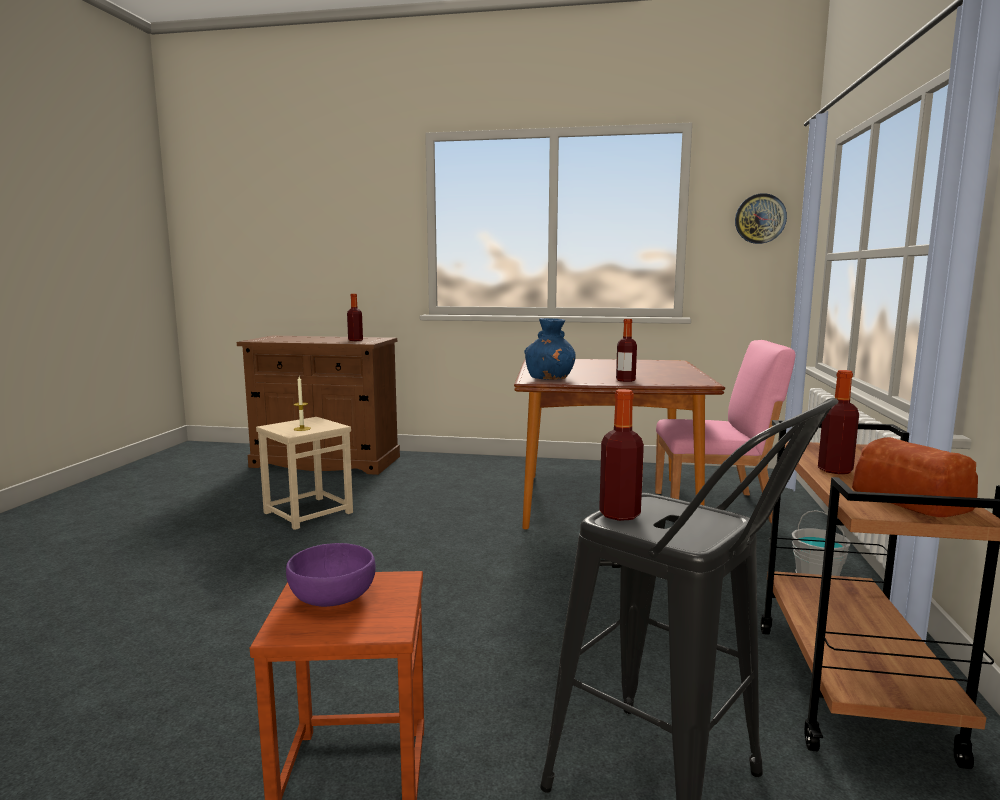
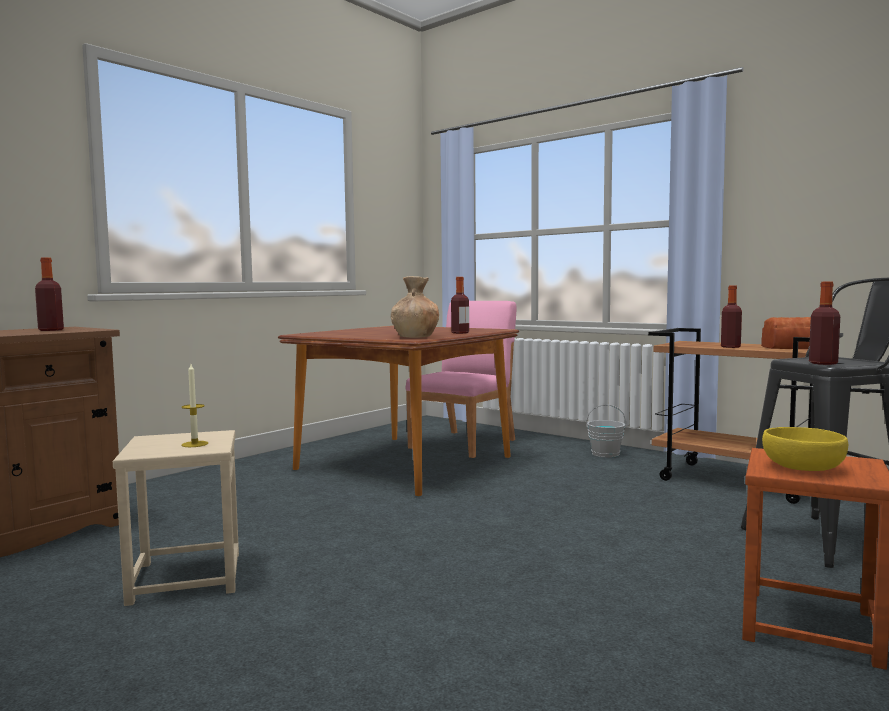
camera: 60 degrees left, 5 degrees down
purple bowl [286,543,376,607] -> yellow bowl [762,427,848,471]
blue vase [524,318,576,380] -> brown vase [391,276,439,338]
wall clock [735,193,787,244] -> none

